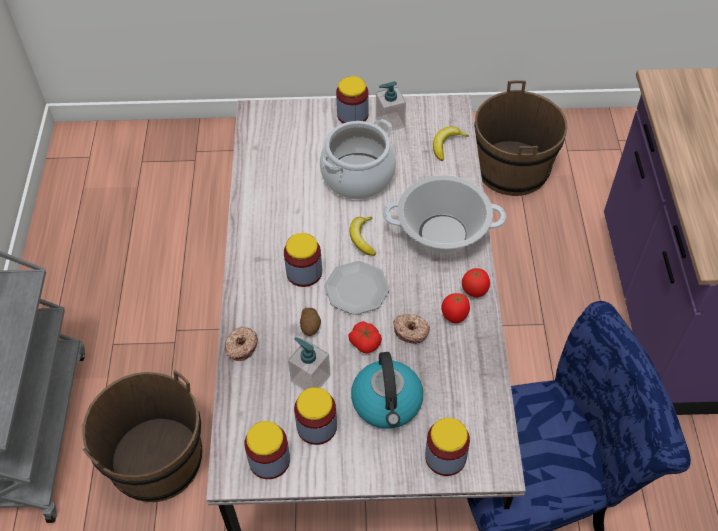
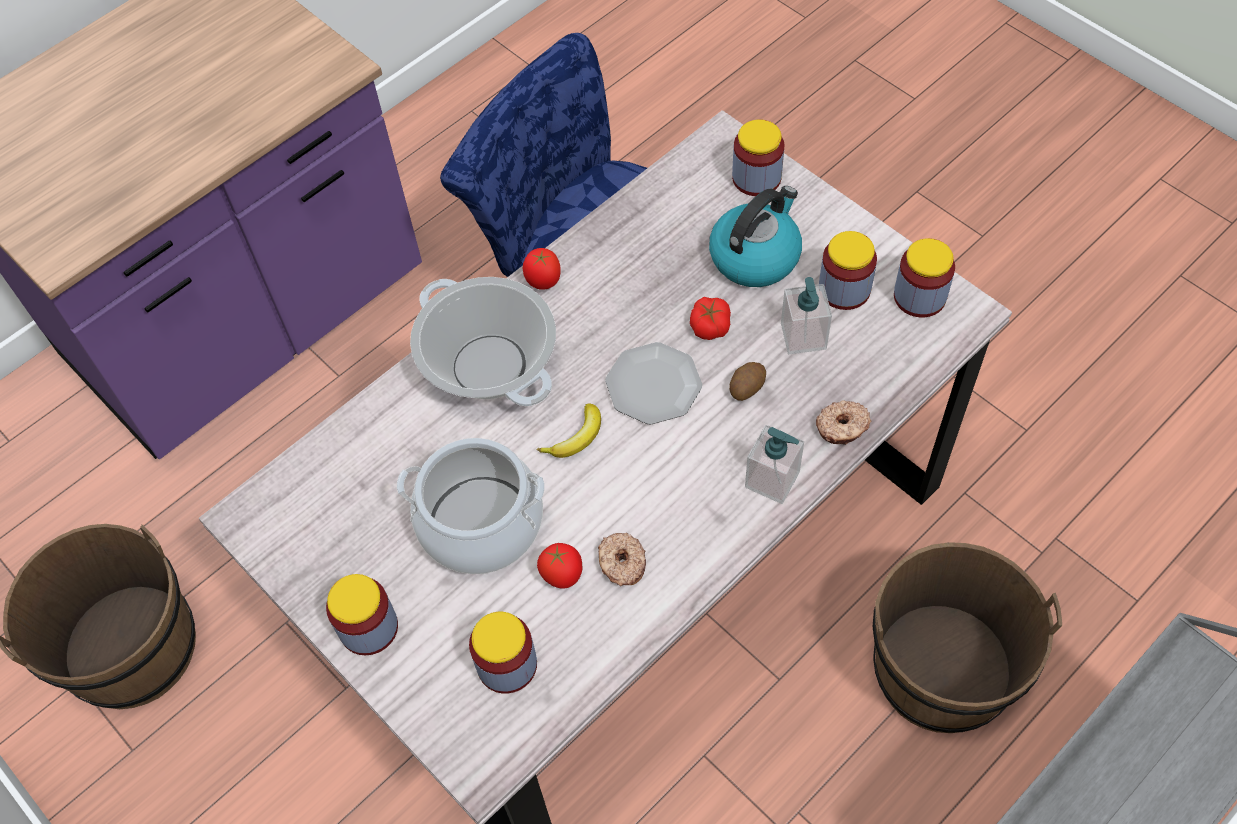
camera: 130 degrees left, 5 degrees up
jar [284,233,322,287] -> jar moved to [469,612,537,693]
soap dispenser [376,81,406,132] -> soap dispenser moved to [745,425,804,504]
donut [393,314,430,344] -> donut moved to [598,533,646,586]
banana [433,126,469,161] -> none
tomato [441,293,470,323] -> tomato moved to [537,543,582,589]

